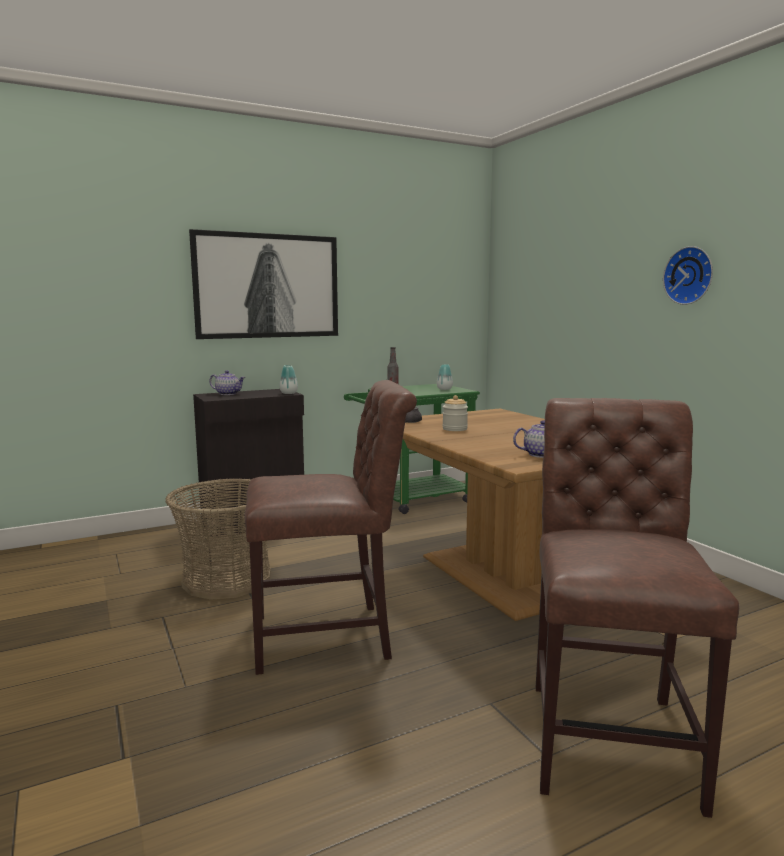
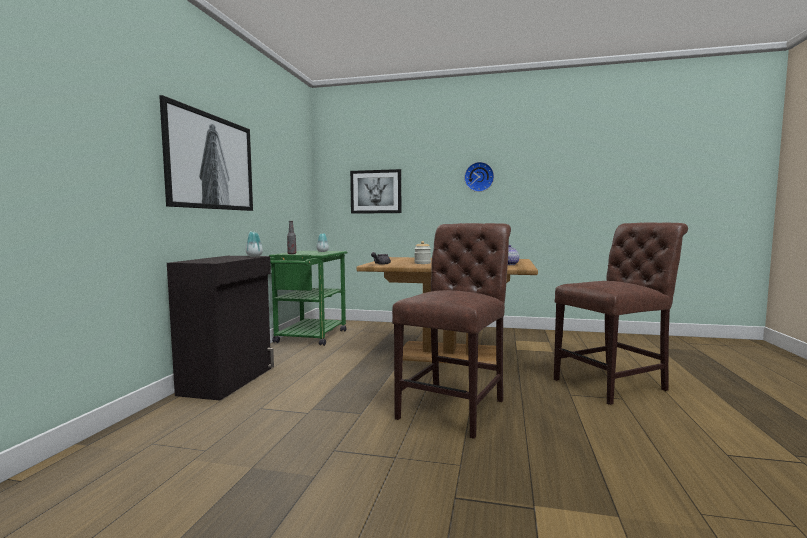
camera: 50 degrees left, 5 degrees down
basket [165,478,271,600] -> none
teapot [209,370,245,395] -> none
brown chair [536,398,739,818] -> brown chair turned 105 degrees clockwise [554,222,688,405]
none -> picture [350,169,401,214]

